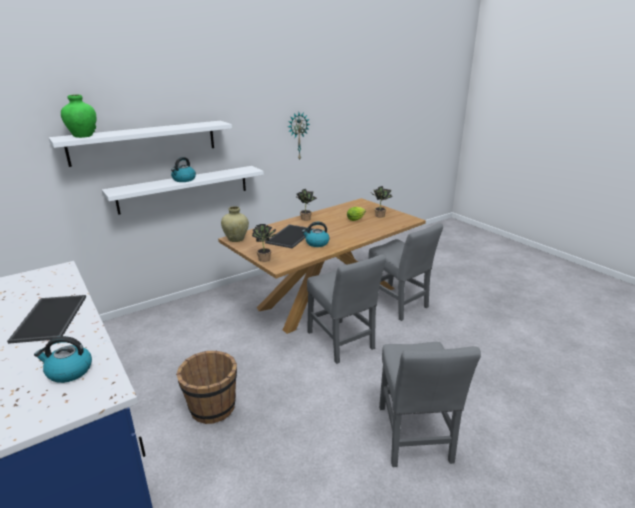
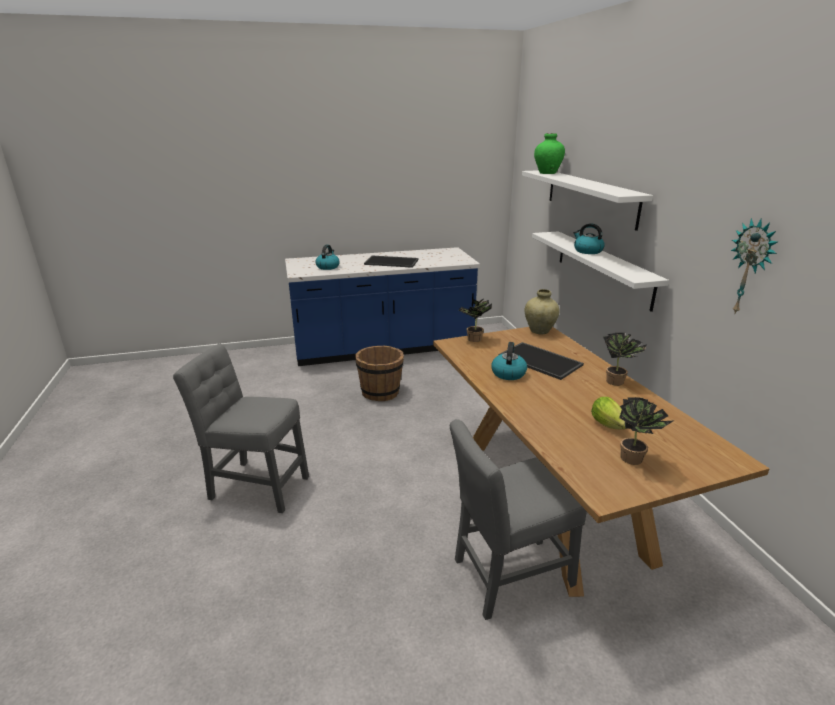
camera: 110 degrees right, 0 degrees up
grey chair [307,255,386,364] -> none

